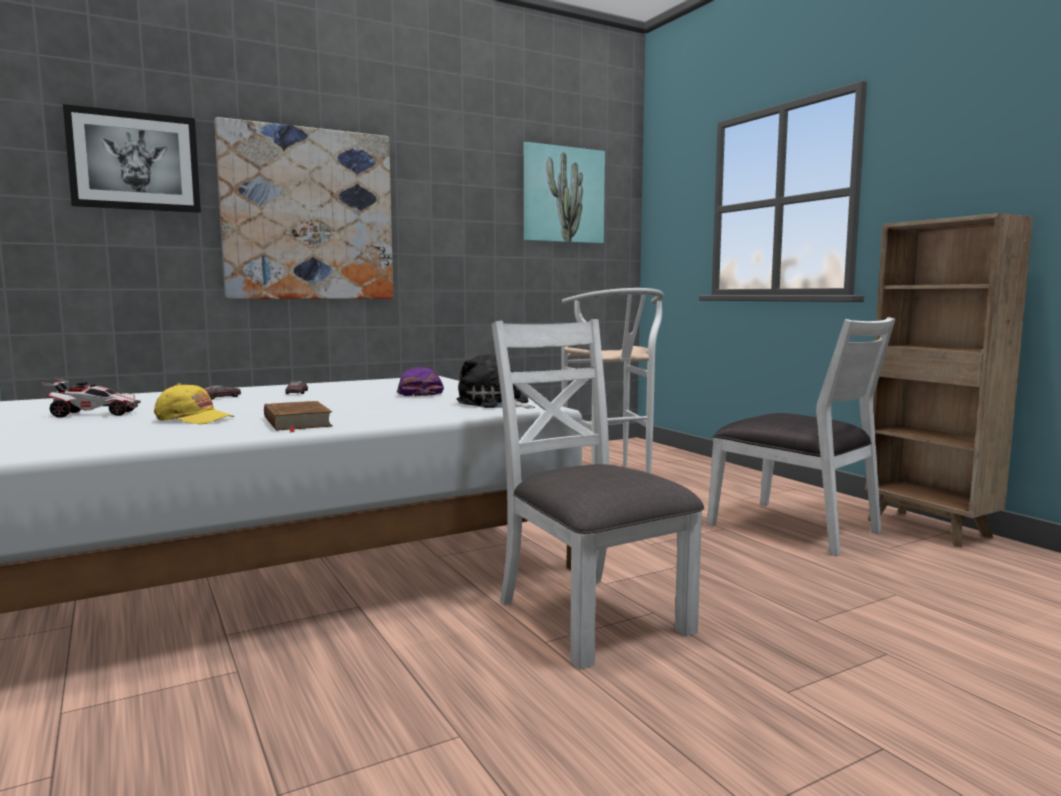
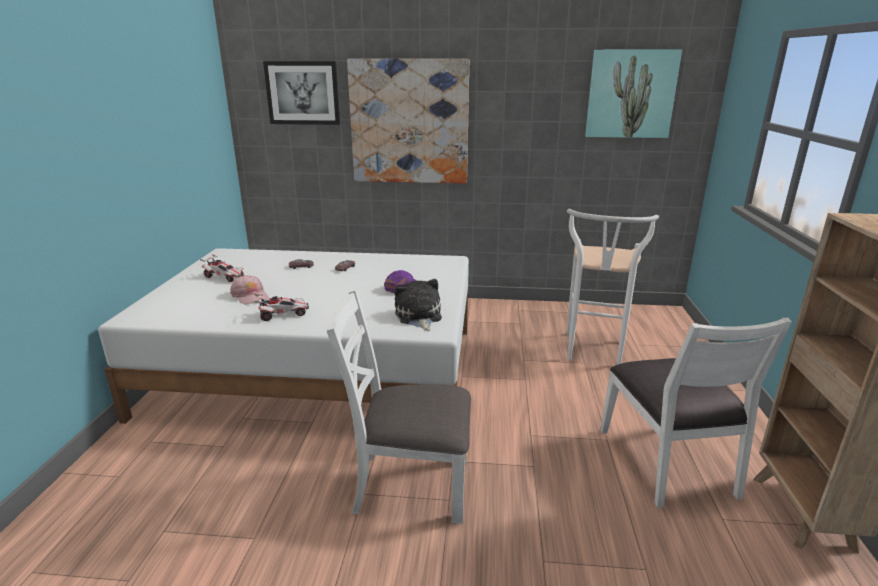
camera: 35 degrees right, 15 degrees up
yellow cap [154,383,235,424] -> pink cap [230,275,269,304]
brown book [264,401,333,432] -> toy car [254,294,309,321]
white chair [491,319,704,670] -> white chair turned 90 degrees counterclockwise [326,289,471,524]

